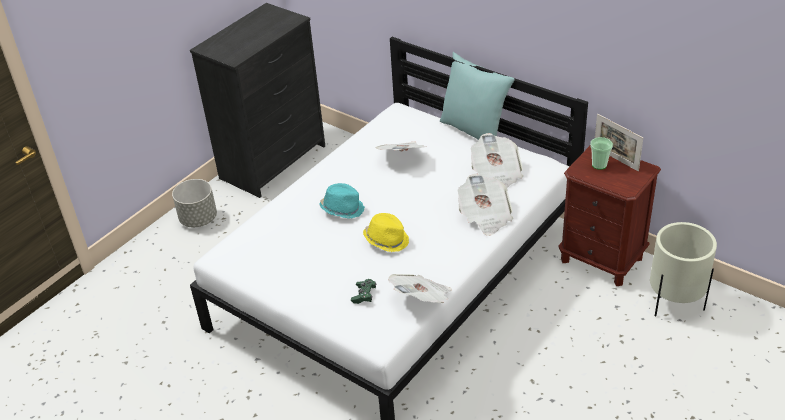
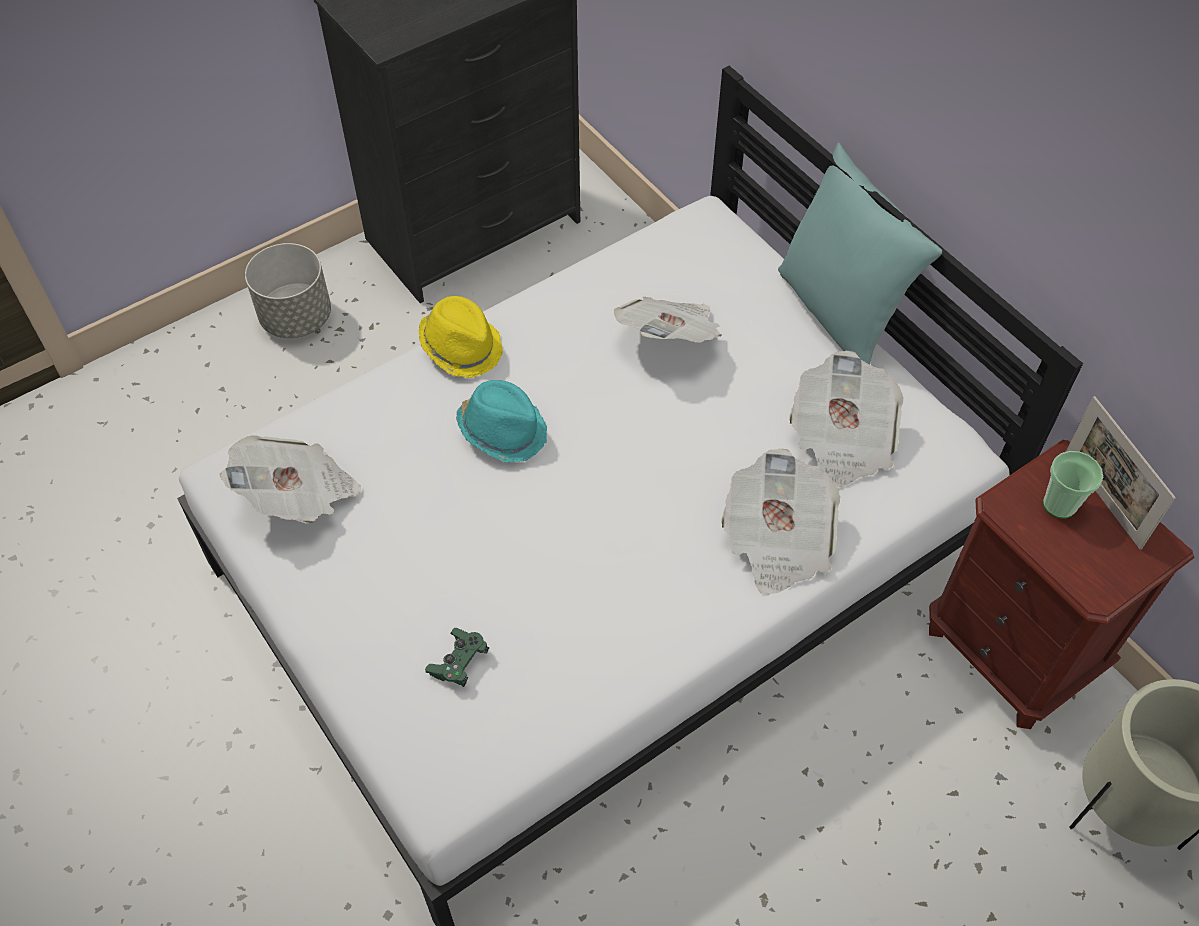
camera: 15 degrees right, 15 degrees up
yellow hat [363,213,409,252] -> yellow hat moved to [419,296,503,378]
newspaper [388,274,452,303] -> newspaper moved to [220,435,361,524]

